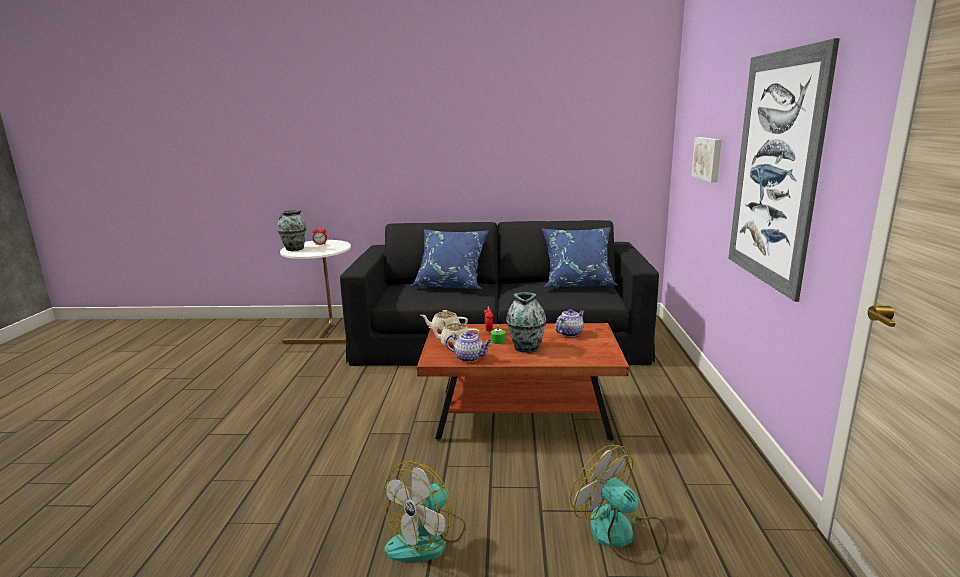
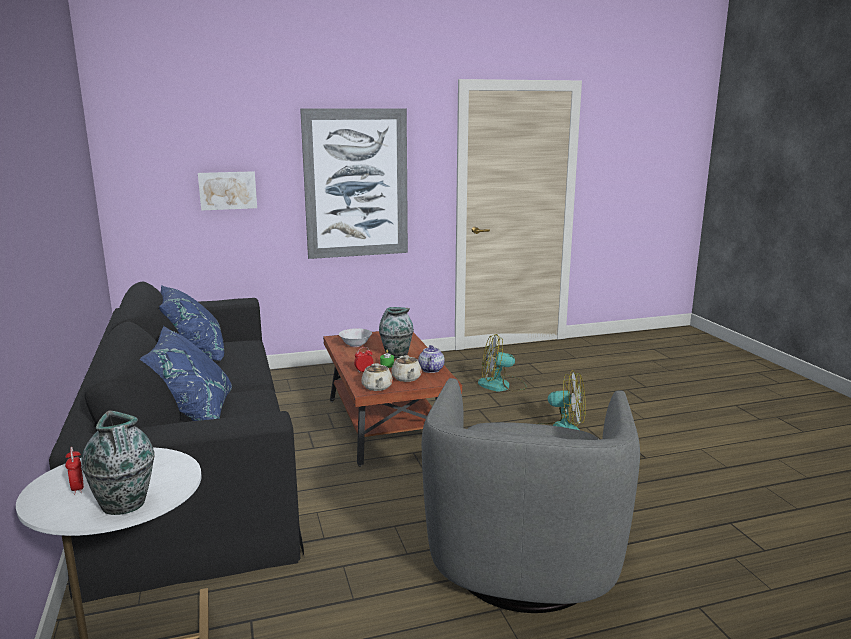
camera: 110 degrees left, 0 degrees up
teapot [555,309,585,337] -> white bowl [339,328,372,347]
fan [570,445,669,565] -> fan turned 60 degrees clockwise [478,334,527,392]
none -> grey armchair [422,378,640,613]

